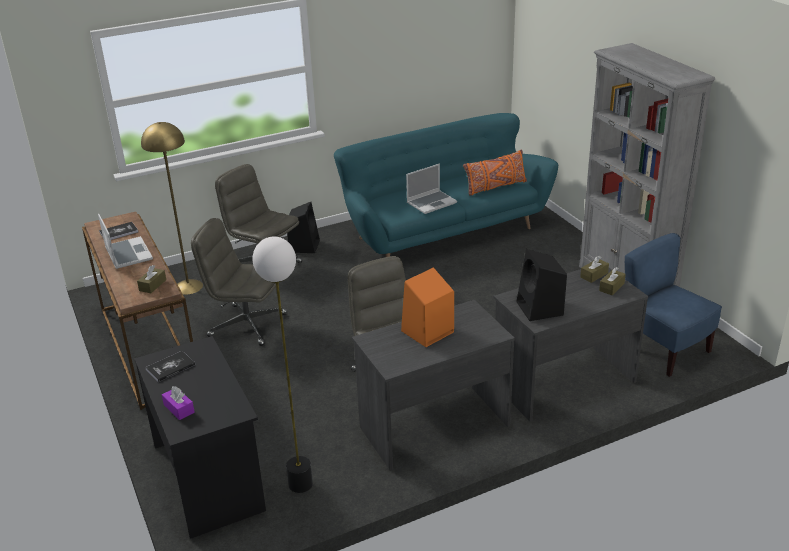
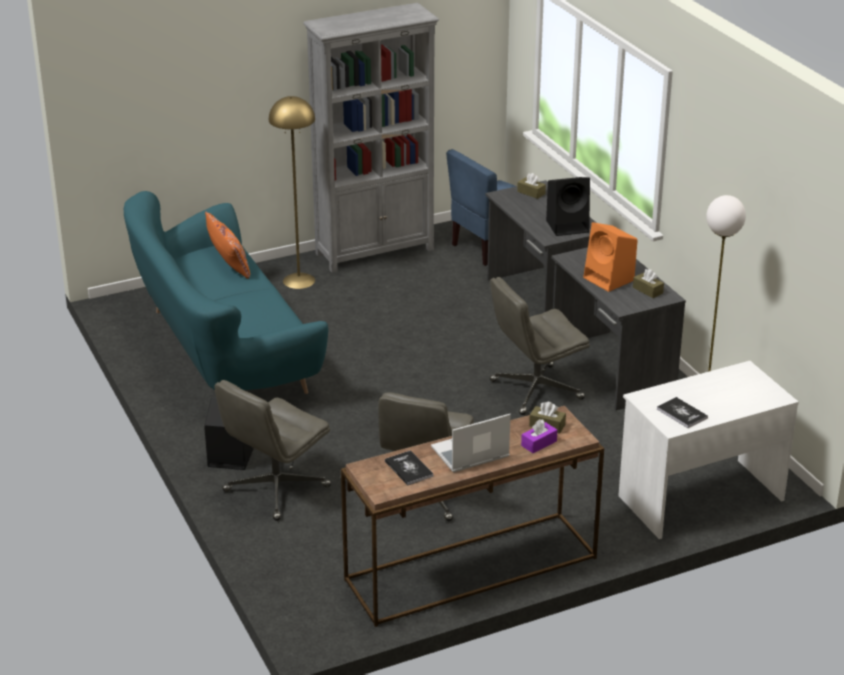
camera: 90 degrees left, 0 degrees up
black desk [134,336,266,539] -> white desk [618,361,799,539]
yellow floor lamp [141,122,203,295] -> yellow floor lamp moved to [269,96,315,289]
purple tissue box [162,386,195,420] -> purple tissue box moved to [521,419,557,453]
laptop [406,164,457,214] -> none
brown tissue box [580,256,609,283] -> brown tissue box moved to [633,269,664,298]

